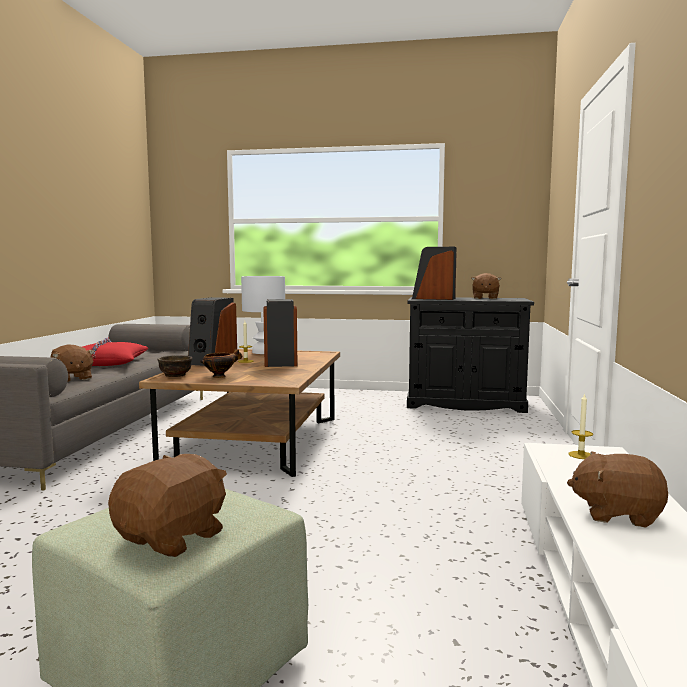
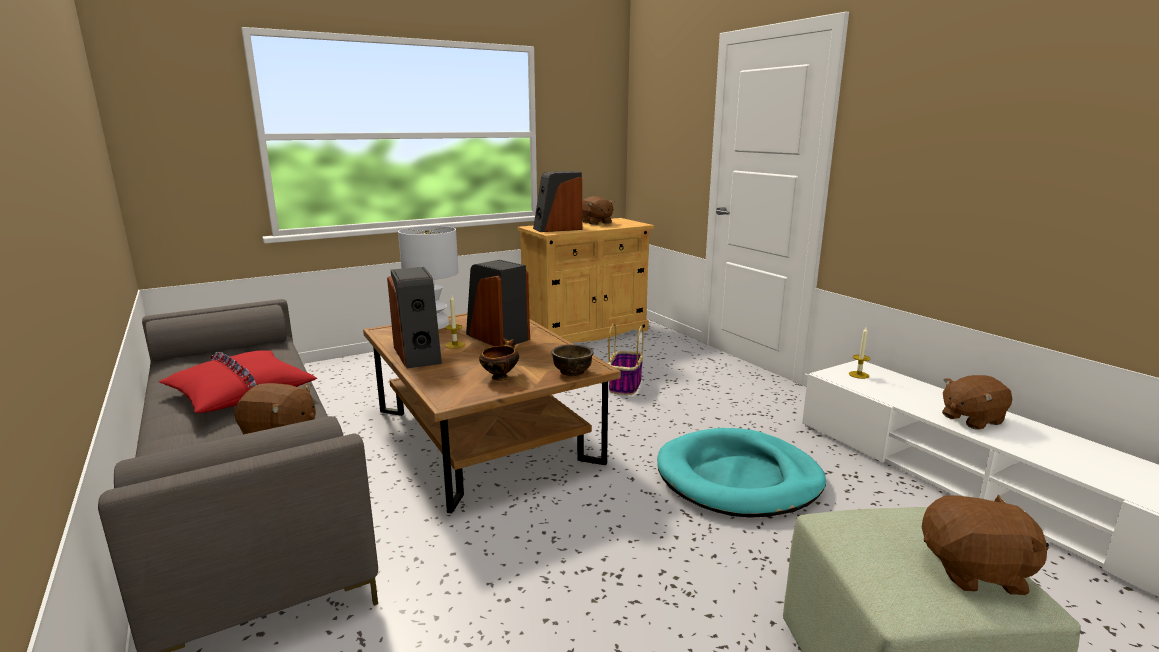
camera: 40 degrees left, 10 degrees up
brown plush toy [108,454,227,557] -> brown plush toy turned 105 degrees clockwise [922,494,1049,595]
brown bowl [157,355,193,377] -> brown bowl moved to [552,345,593,376]
black cabinet [407,297,534,413] -> beige cabinet [518,218,654,342]
none -> basket [608,323,644,395]
none -> turquoise dog bed [657,428,826,518]

